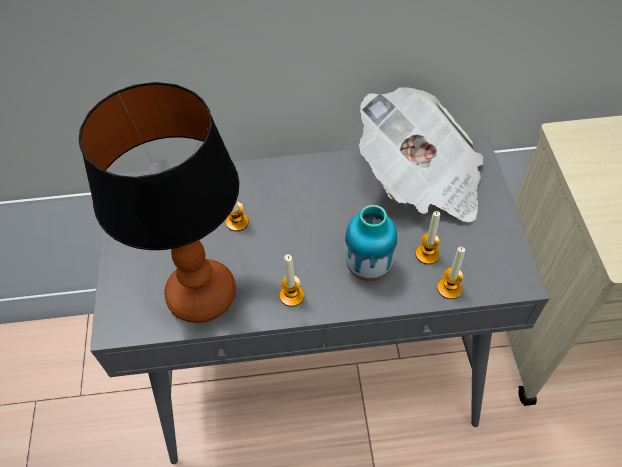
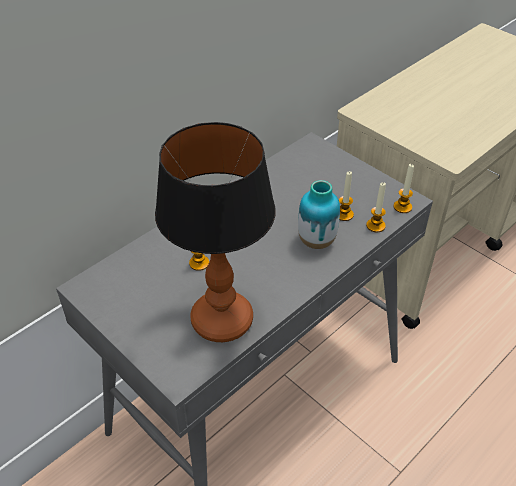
camera: 40 degrees left, 10 degrees down
candle [280,254,304,307] -> candle moved to [393,164,414,213]
newspaper [359,87,483,223] -> none

